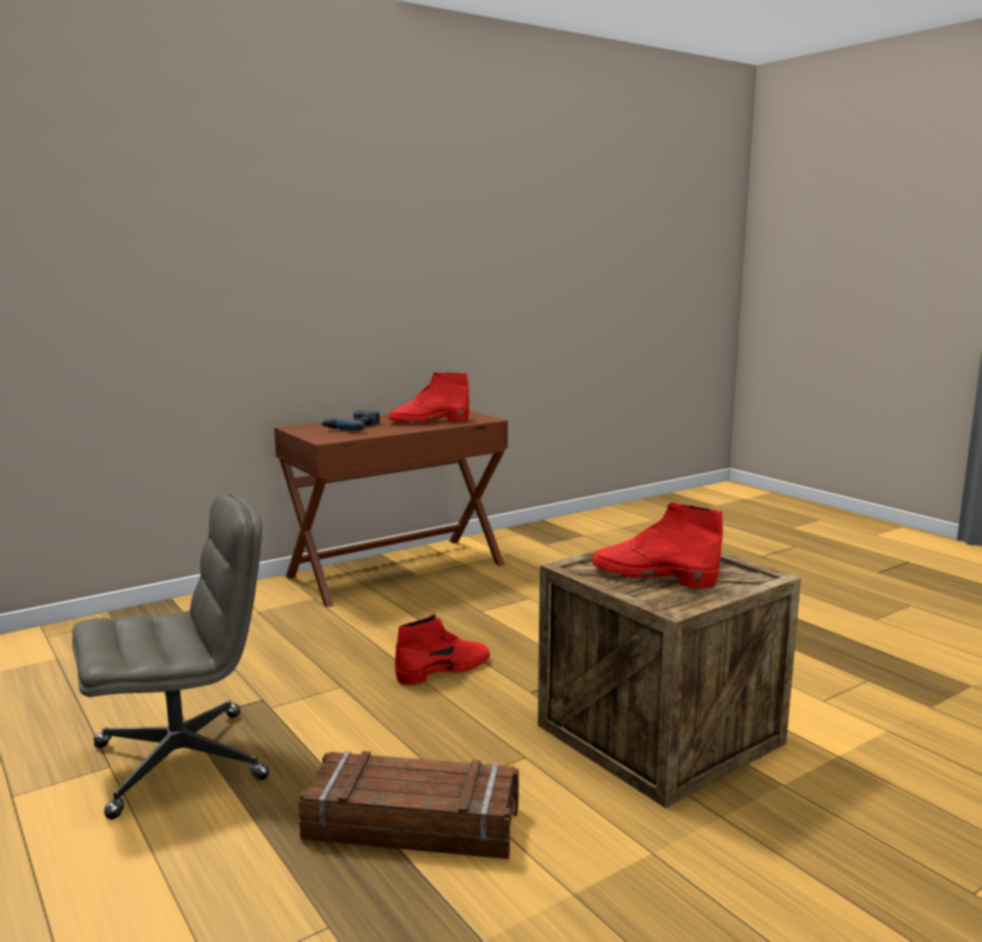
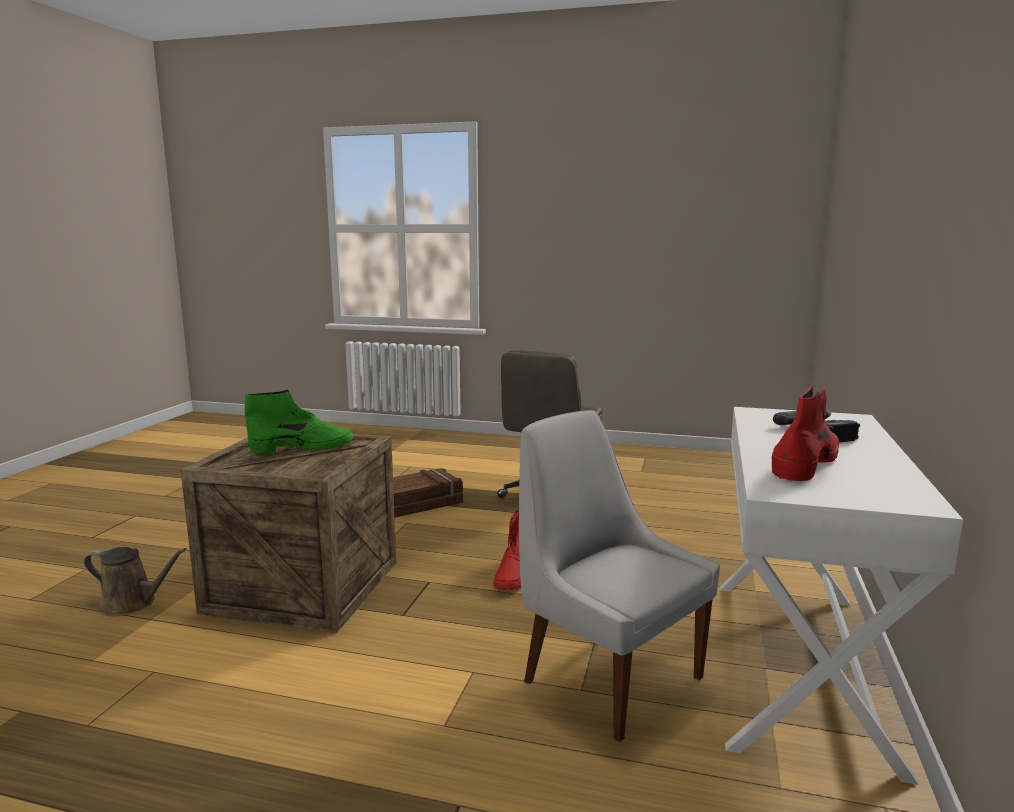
camera: 140 degrees right, 0 degrees up
brown desk [274,411,508,607] -> white desk [720,407,963,785]
red boot [592,503,723,588] -> green boot [245,389,353,454]
none -> brown watering can [84,547,187,616]
none -> white chair [519,410,720,742]

